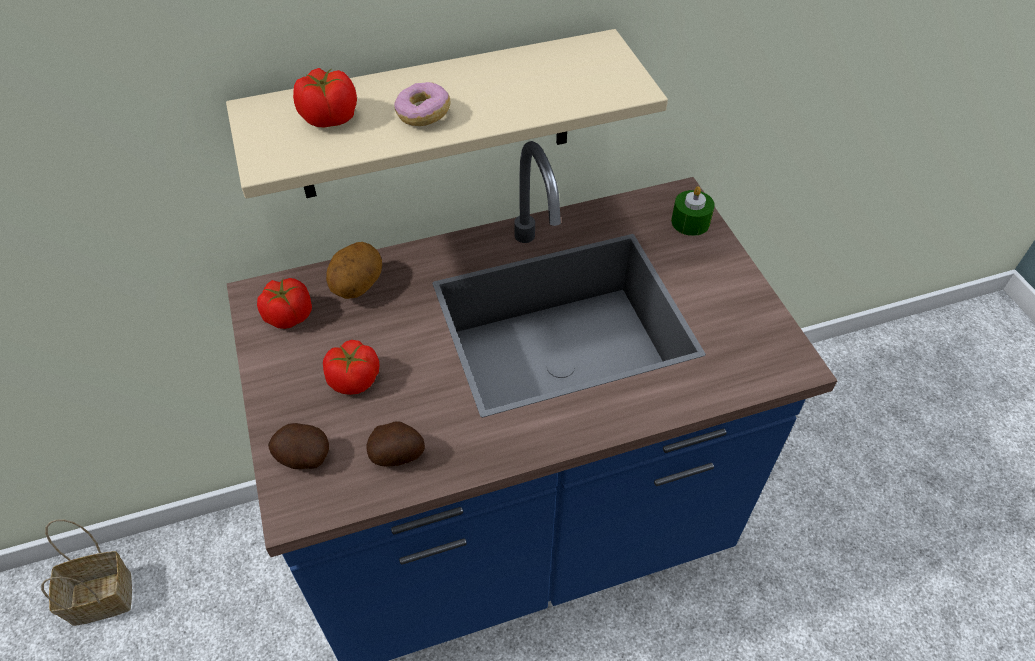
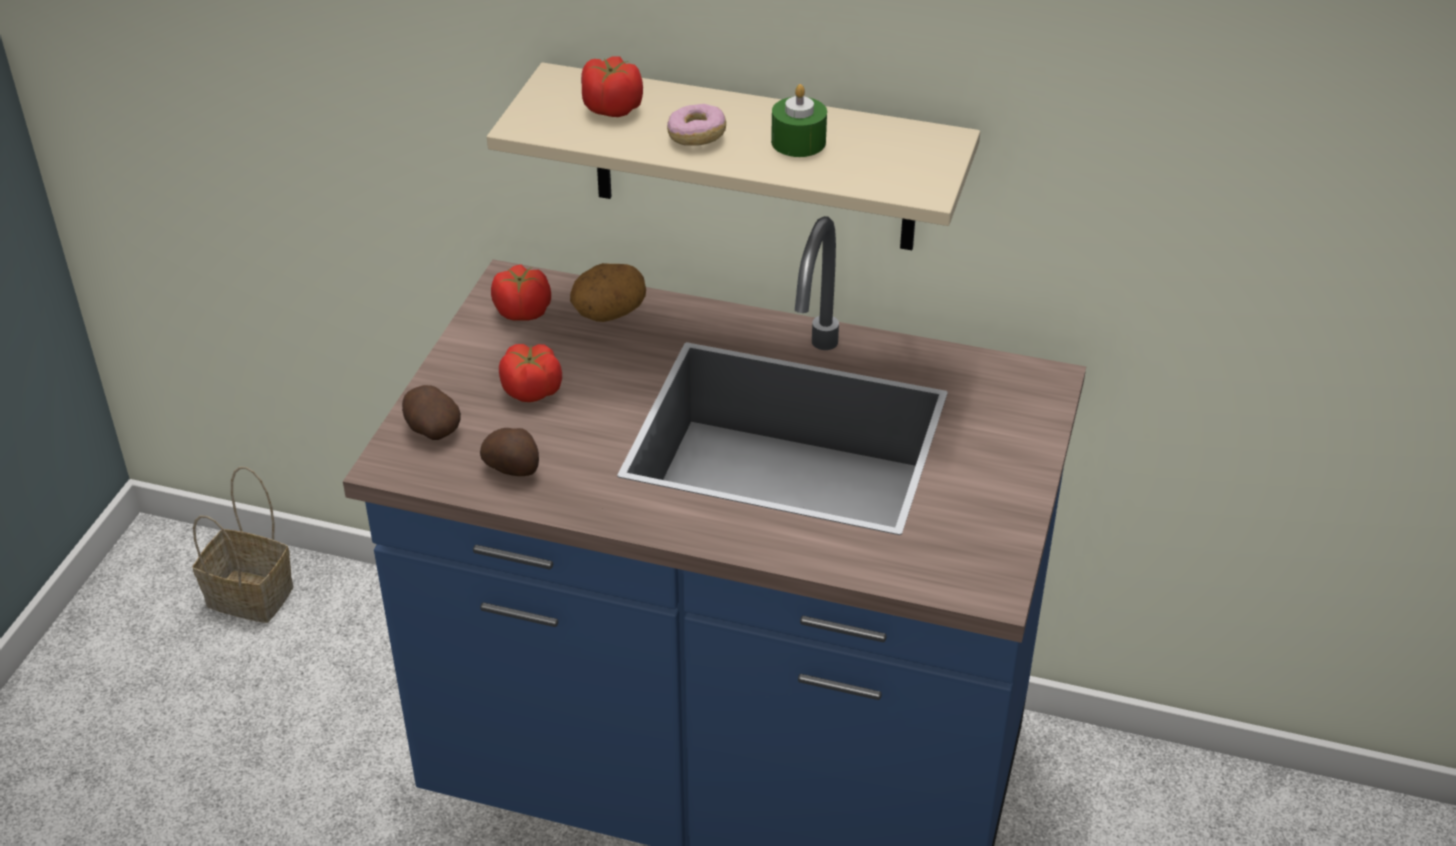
camera: 35 degrees right, 10 degrees down
green candle [671,186,715,236] -> green candle moved to [771,84,827,157]

